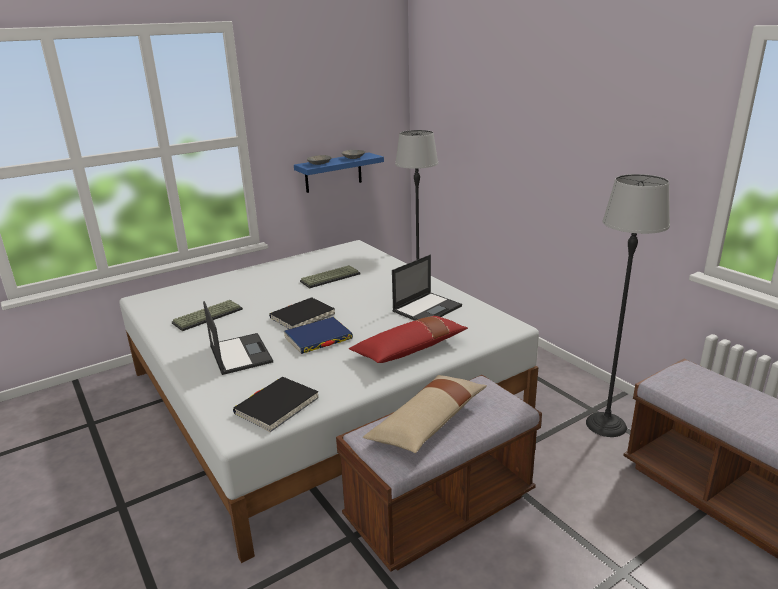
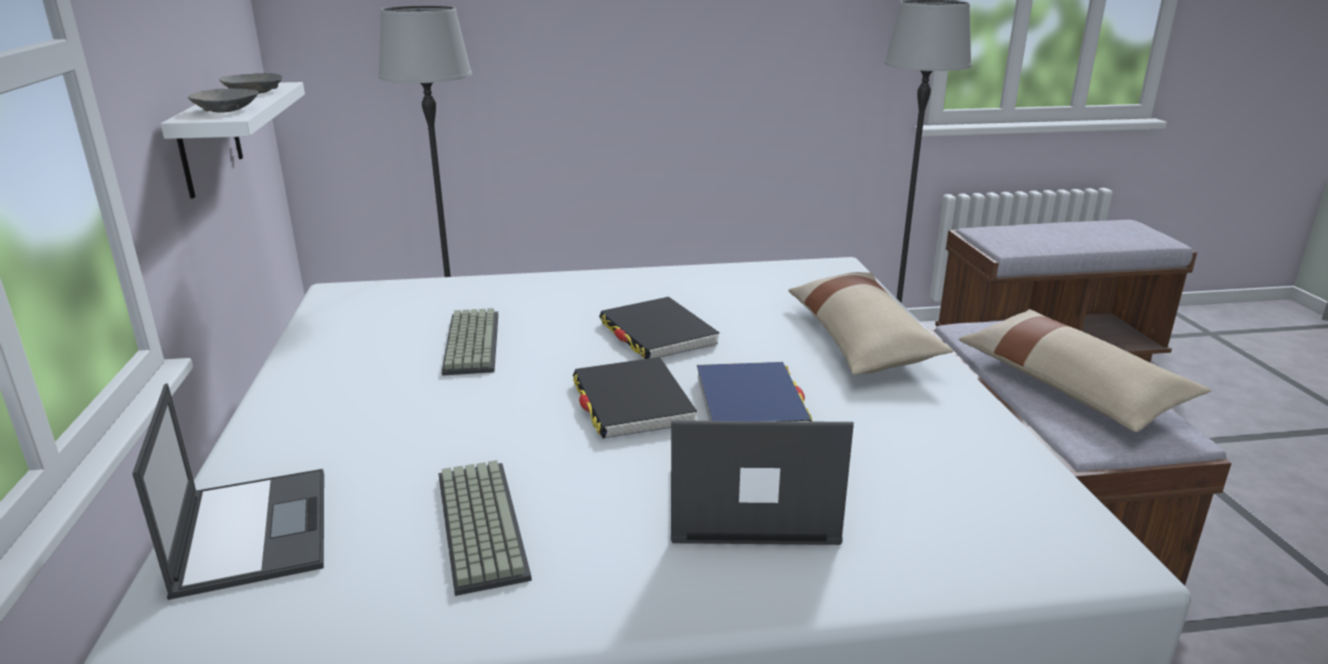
camera: 65 degrees left, 0 degrees up
black book [233,377,318,432] -> black book moved to [599,297,720,359]
blue shelf [294,152,384,193] -> white shelf [161,82,305,199]
red pillow [349,316,468,363] -> beige pillow [788,272,953,375]
laptop [392,255,462,321] -> laptop moved to [132,383,324,600]

